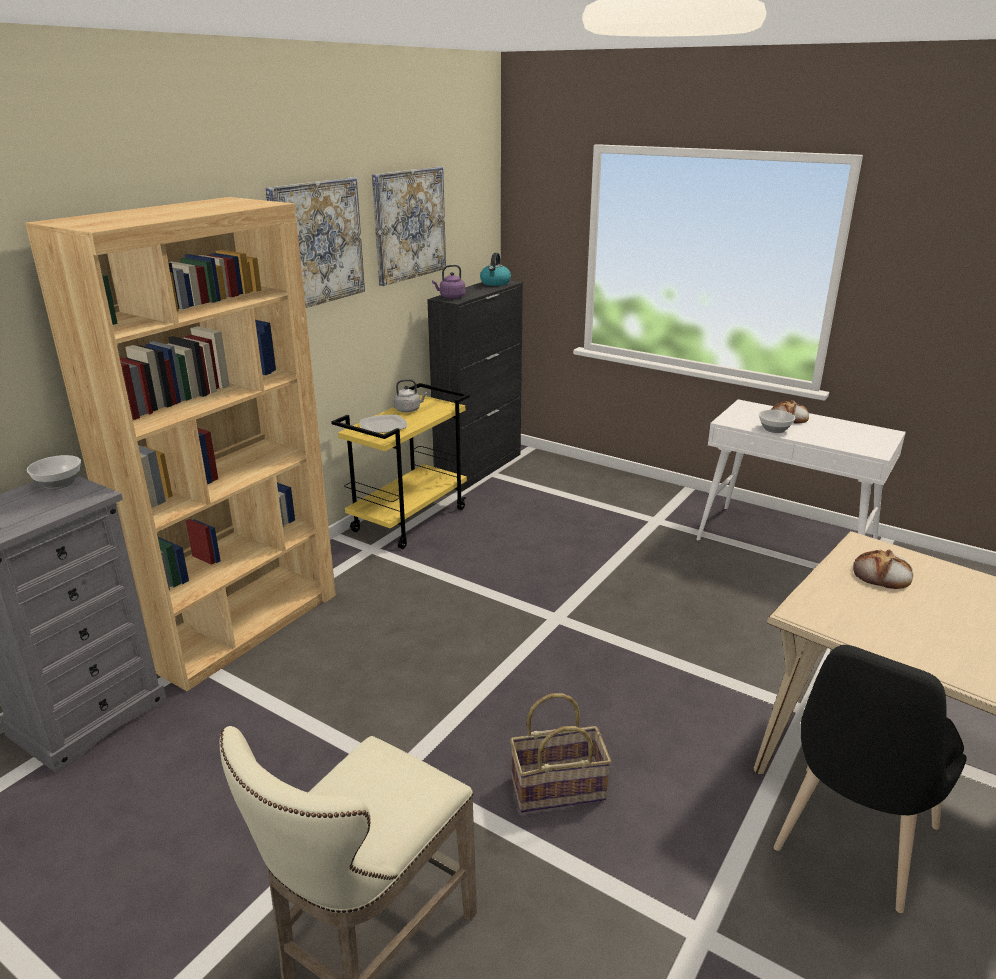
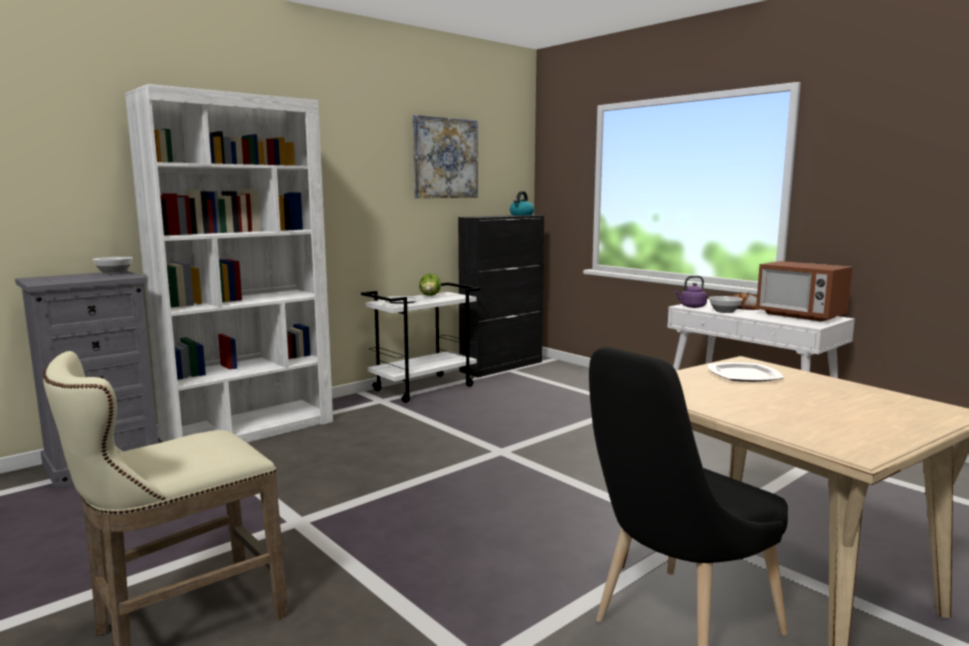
camera: 15 degrees right, 15 degrees down
brown bookcase [25,197,336,691] -> white bookcase [125,84,333,442]
picture [265,177,365,308] -> none
yellow cart [331,383,470,549] -> white cart [361,283,480,403]
grey kettle [394,379,428,412] -> lettuce [419,273,441,296]
purple kettle [432,265,465,299] -> purple kettle moved to [674,276,707,308]
basket [510,693,611,813] -> none
bread [853,550,913,589] -> plate [708,362,784,382]
none -> microwave [756,261,852,322]

